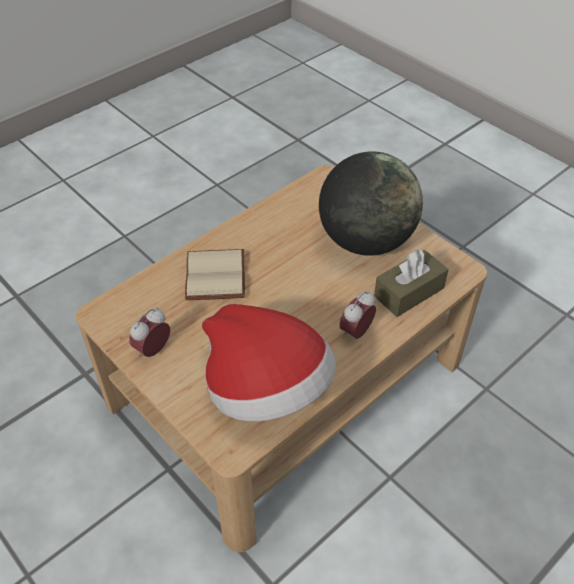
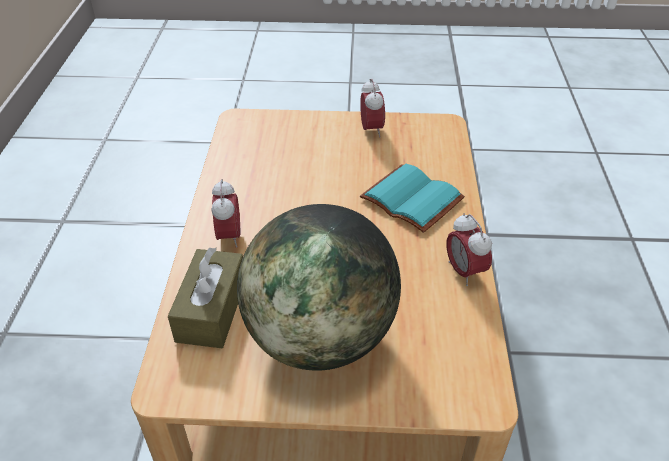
camera: 135 degrees right, 5 degrees down
beige book [185,249,245,300] -> turquoise book [360,164,465,233]
hat [202,304,336,422] -> none
none -> alarm clock [446,213,492,286]

